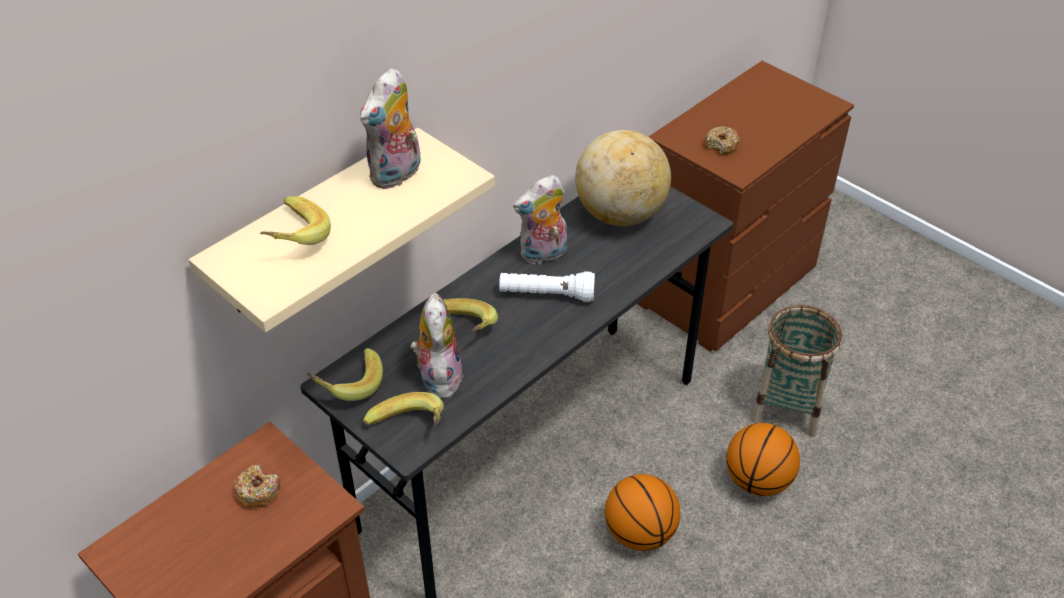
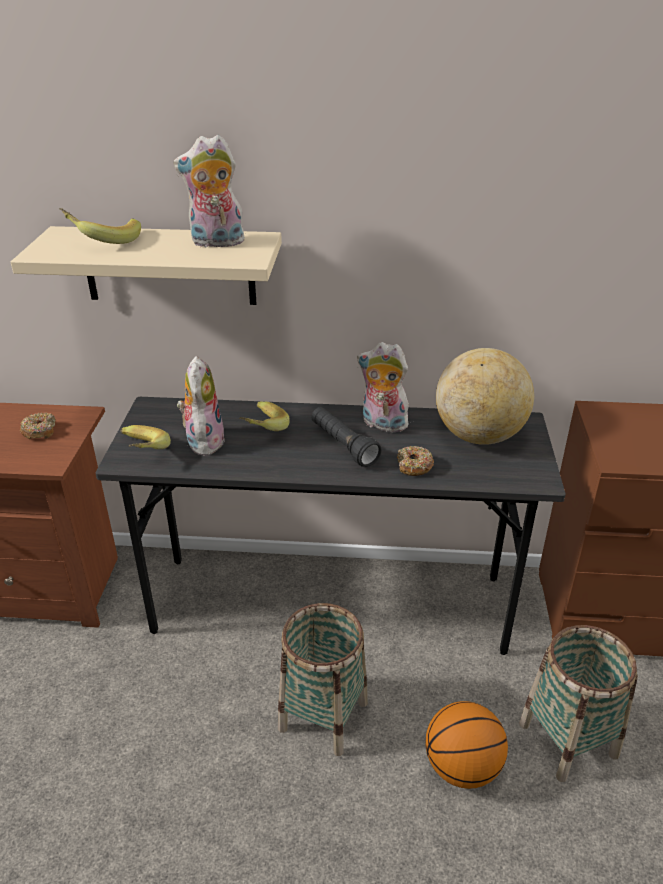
camera: 50 degrees right, 10 degrees down
banana [306,348,383,401] -> none
plush toy [411,293,463,399] -> plush toy turned 45 degrees counterclockwise [177,356,225,456]
white flashlight [499,271,595,302] -> black flashlight [311,407,382,467]
basketball [605,474,681,551] -> basket [278,603,368,756]
donut [705,126,740,155] -> donut moved to [397,446,434,476]

